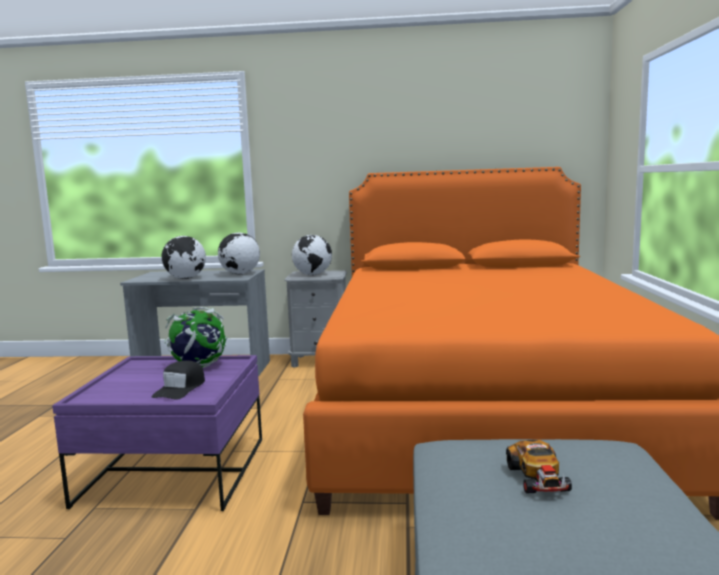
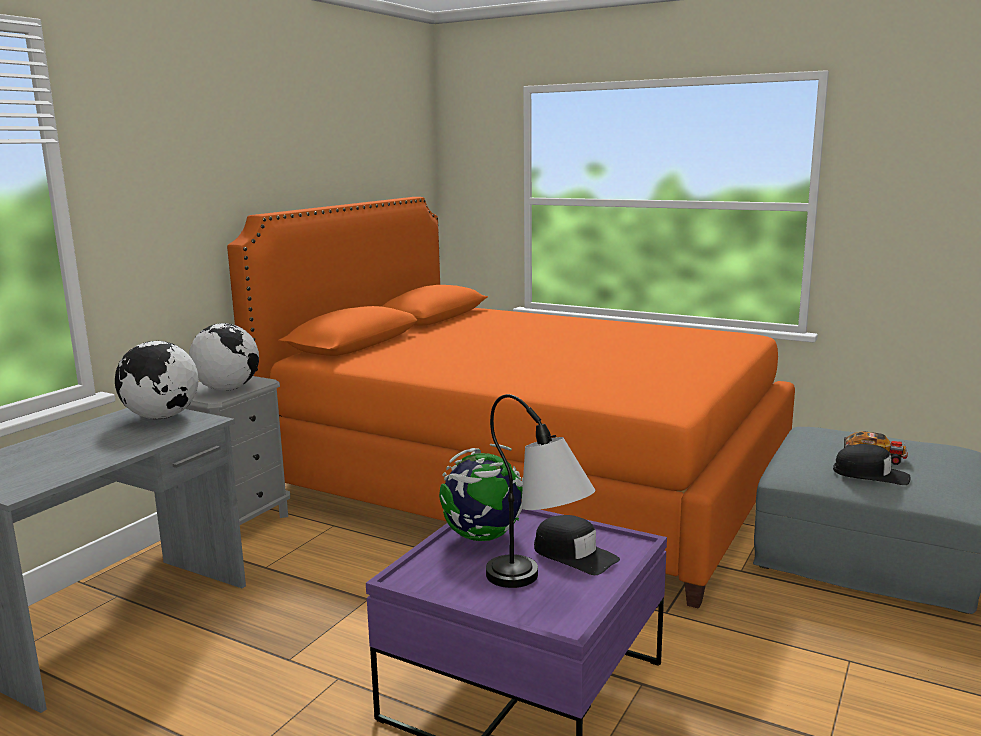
camera: 65 degrees left, 5 degrees up
globe [161,236,206,279] -> none
none -> table lamp [486,394,595,588]
none -> black cap [833,444,910,485]

